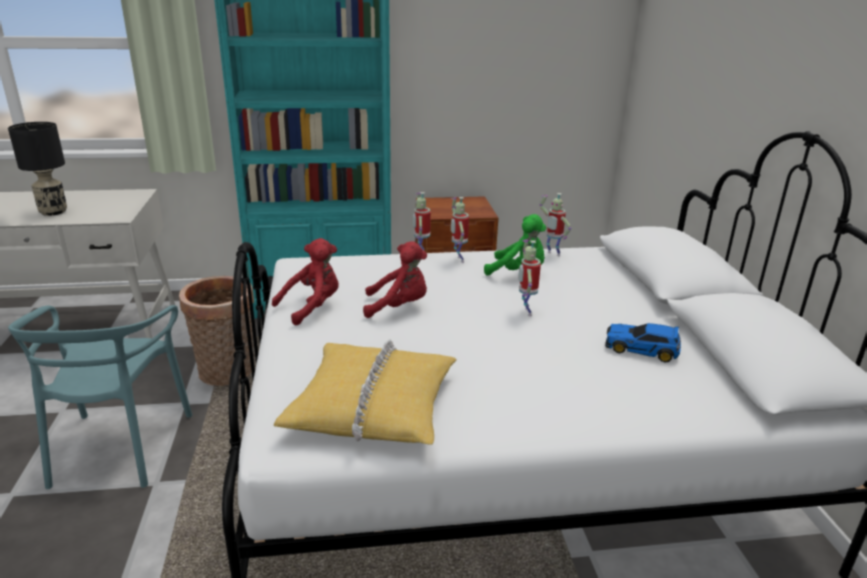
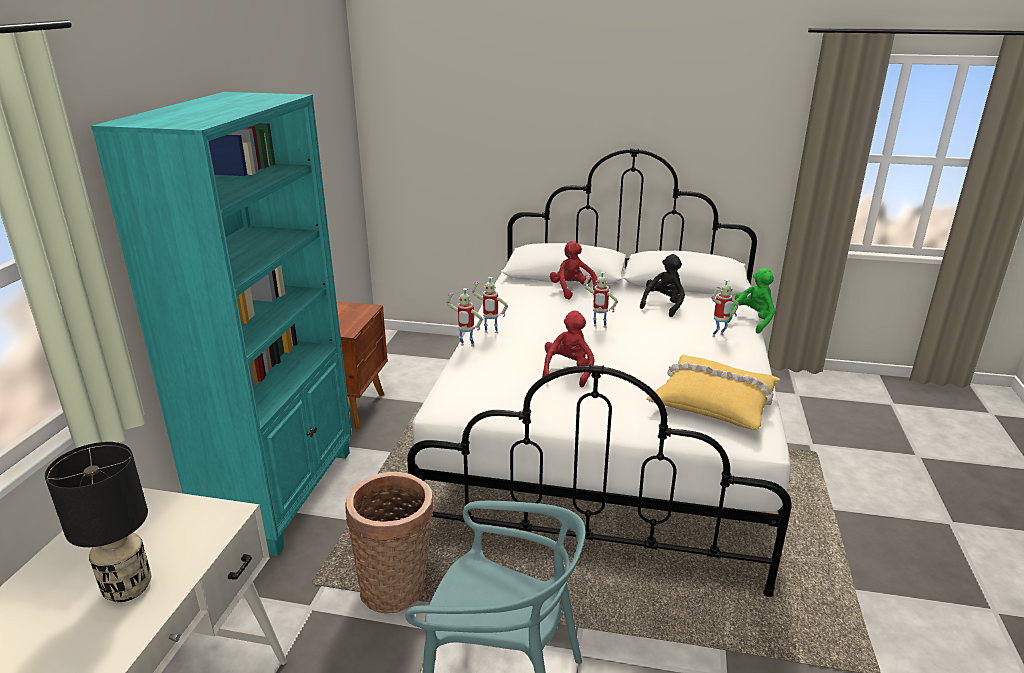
camera: 70 degrees left, 0 degrees up
red plush toy [272,238,339,326] -> red plush toy moved to [550,241,597,300]
green plush toy [484,214,546,276] -> green plush toy moved to [727,268,775,334]
toy robot [540,193,571,256] -> toy robot moved to [712,279,739,337]
toy car [605,323,681,362] -> black plush toy [640,254,685,317]

